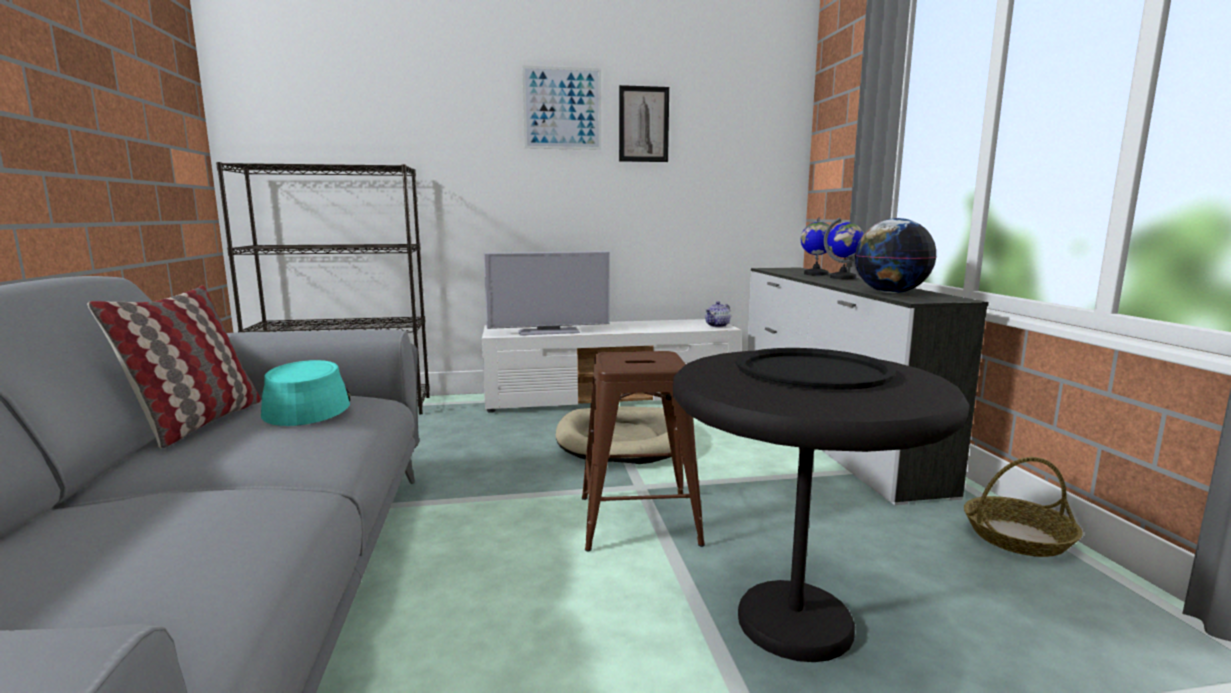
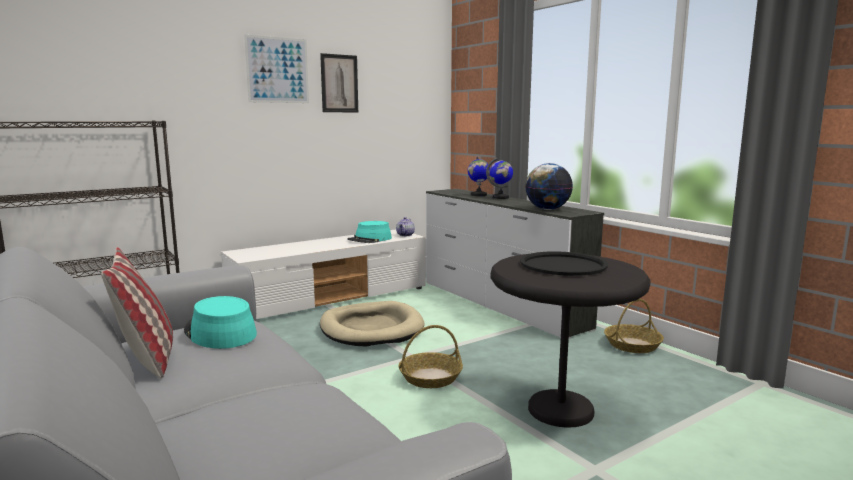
camera: 25 degrees left, 0 degrees up
television [484,251,610,335] -> none
brown stool [582,351,705,551] -> basket [399,325,463,388]
none -> turquoise hat [347,221,392,243]

